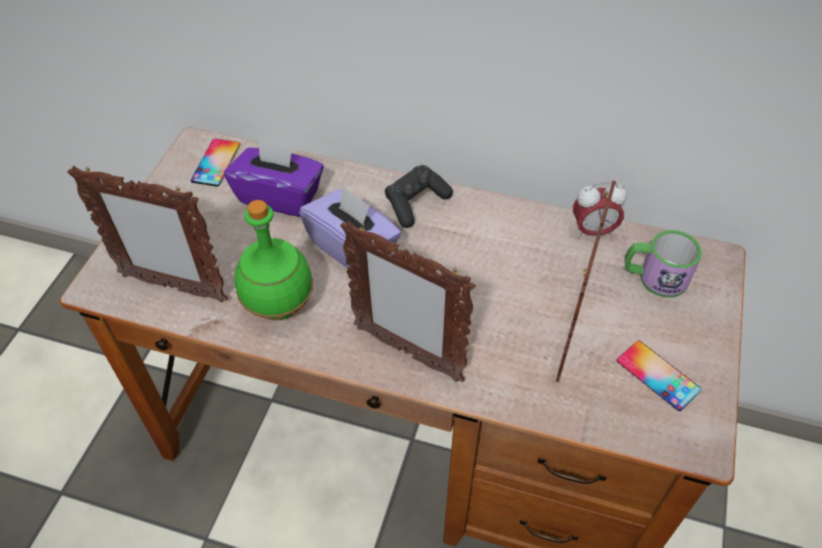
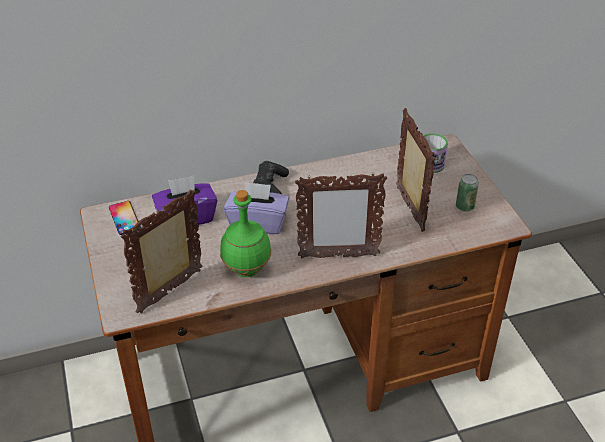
camera: 35 degrees left, 10 degrees down
picture frame [67,166,228,303] -> picture frame turned 150 degrees clockwise [120,189,202,313]
alarm clock [573,182,627,239] -> none
phone [617,340,702,411] -> can [456,174,479,211]

